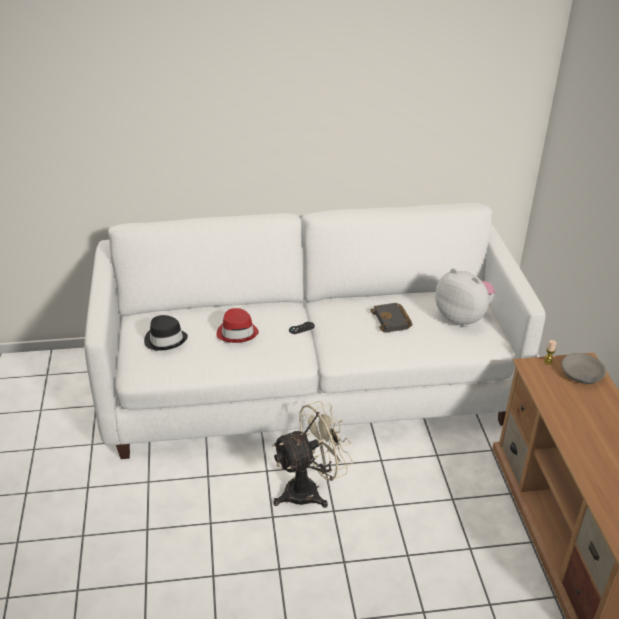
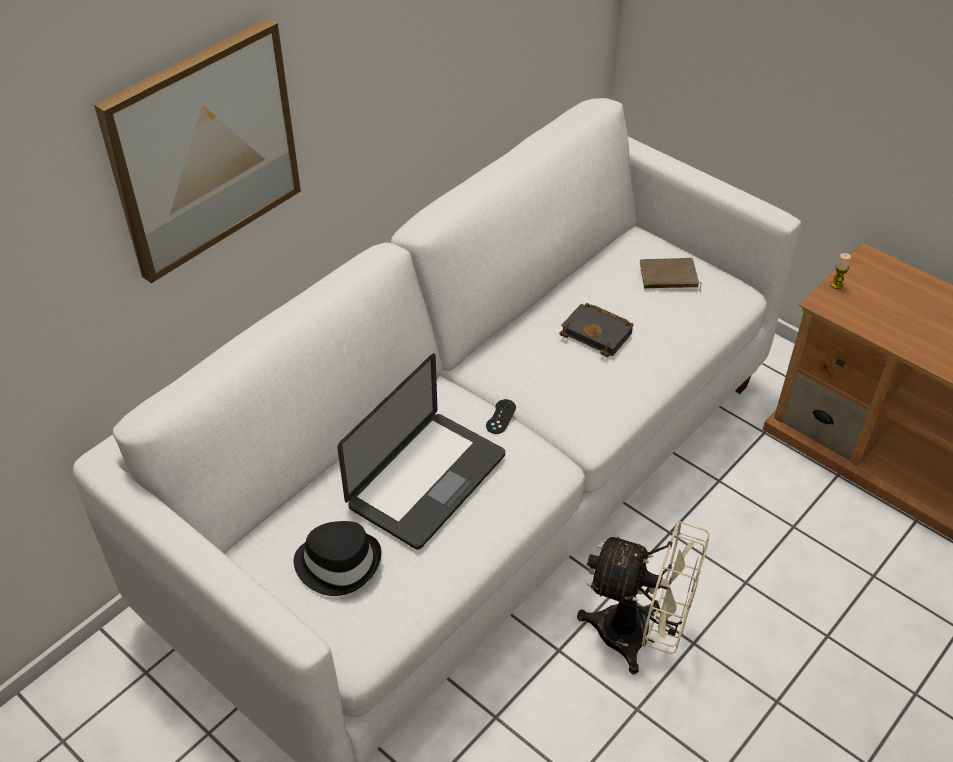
camera: 40 degrees left, 10 degrees up
red hat [216,308,259,343] -> laptop [337,353,505,549]
beige fan [272,401,353,508] -> beige fan turned 90 degrees clockwise [577,521,710,674]
plush toy [435,268,495,327] -> brown book [640,258,702,292]
grey bowl [561,353,606,384] -> none
none -> picture [94,18,301,283]

